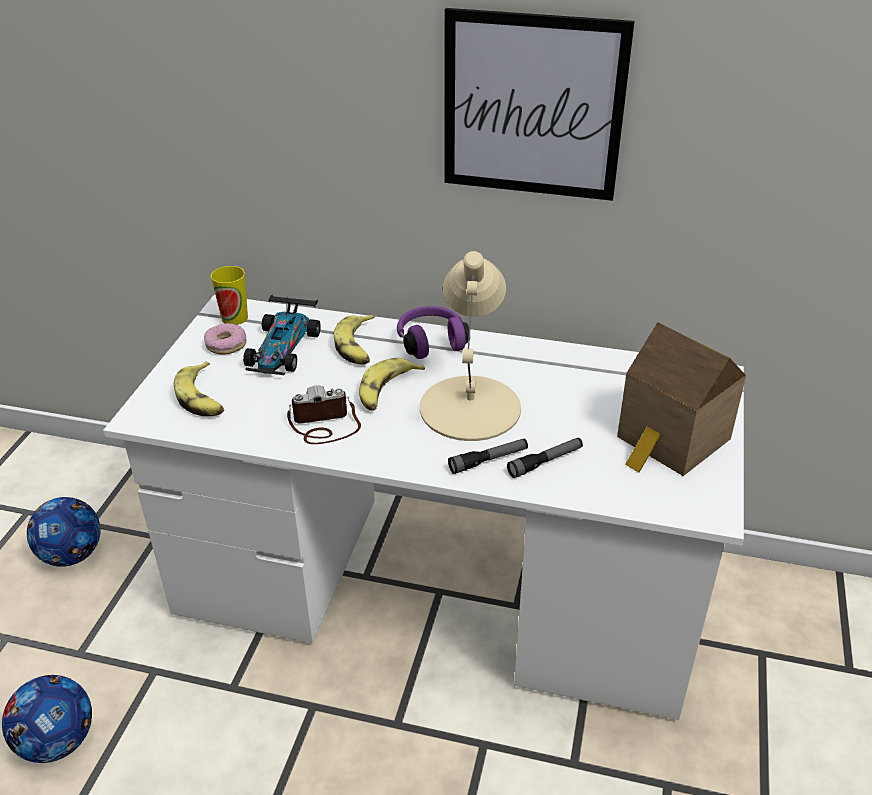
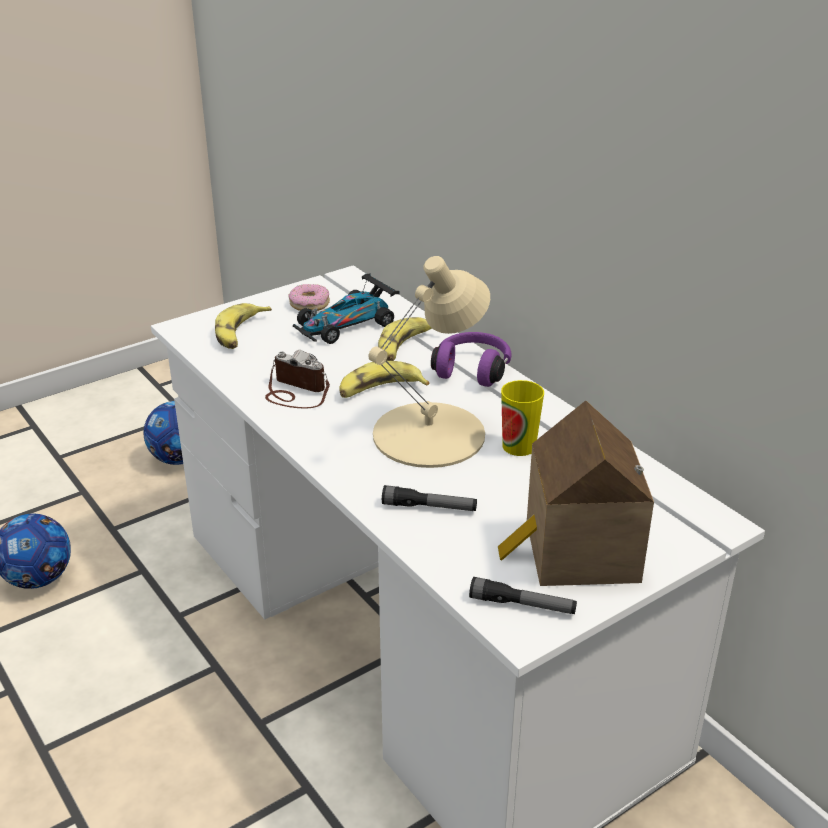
camera: 40 degrees right, 5 degrees down
cup [211,266,248,325] -> cup moved to [501,380,544,456]
picture [444,8,635,201] -> none
flashlight [448,439,528,474] -> flashlight moved to [469,577,577,614]

